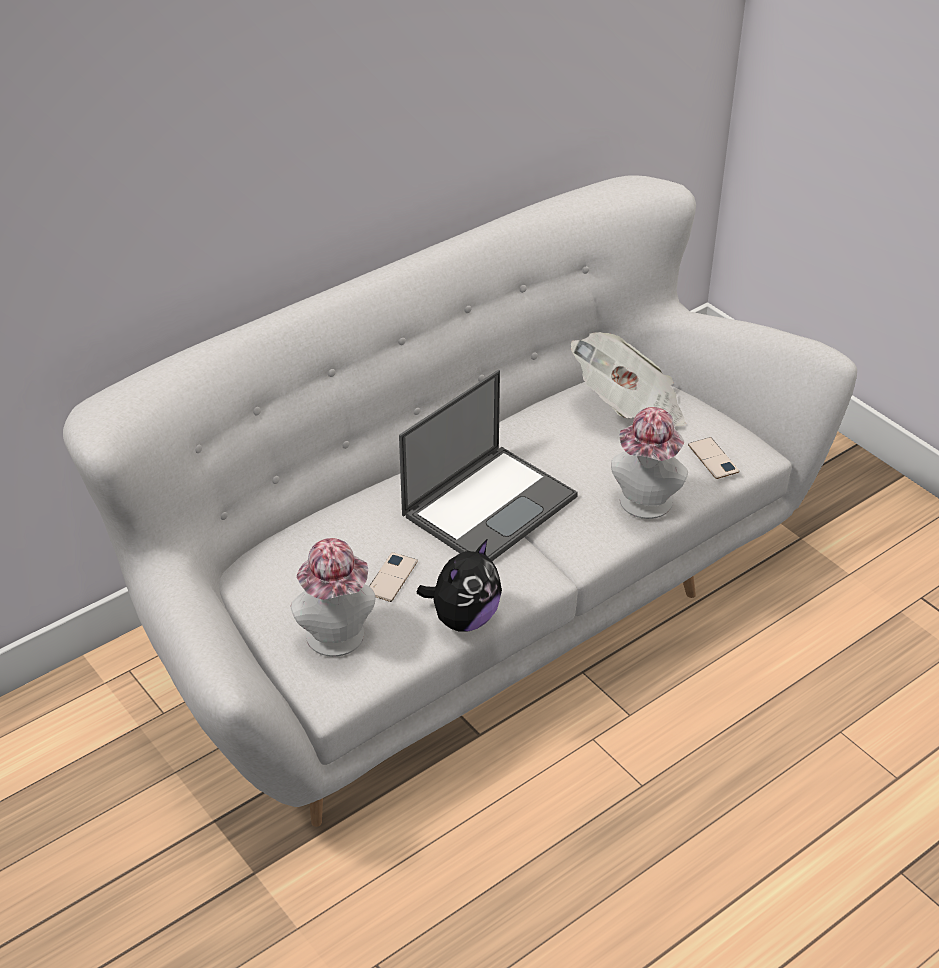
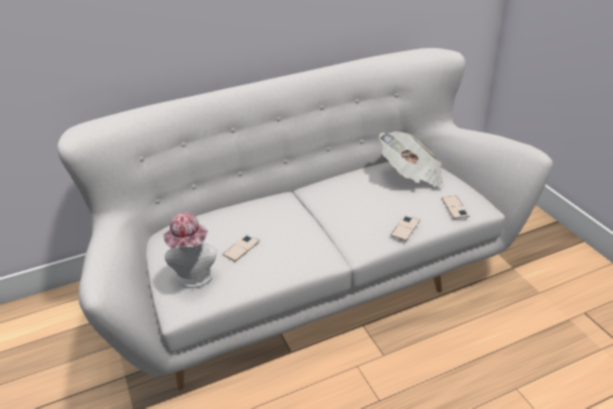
camera: 15 degrees right, 5 degrees down
laptop [399,370,578,561] -> none
plush toy [417,539,502,632] -> none
hat [611,407,688,519] -> phone [391,215,420,241]

